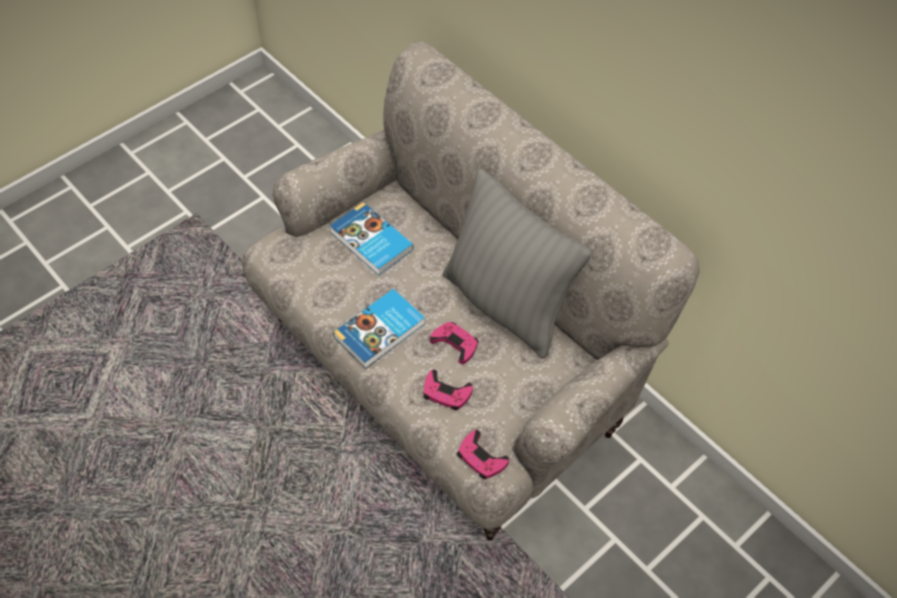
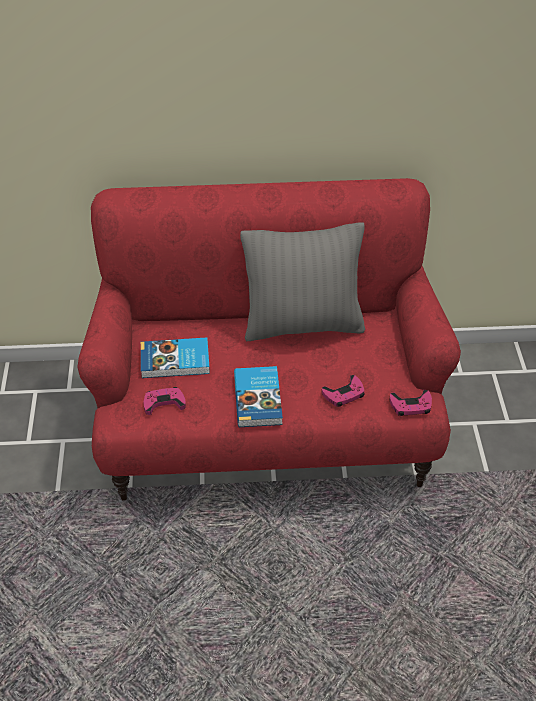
camera: 50 degrees left, 10 degrees down
beige sofa [242,42,700,540] -> red sofa [77,178,461,501]
pink game controller [430,322,479,364] -> pink game controller moved to [143,387,186,415]

